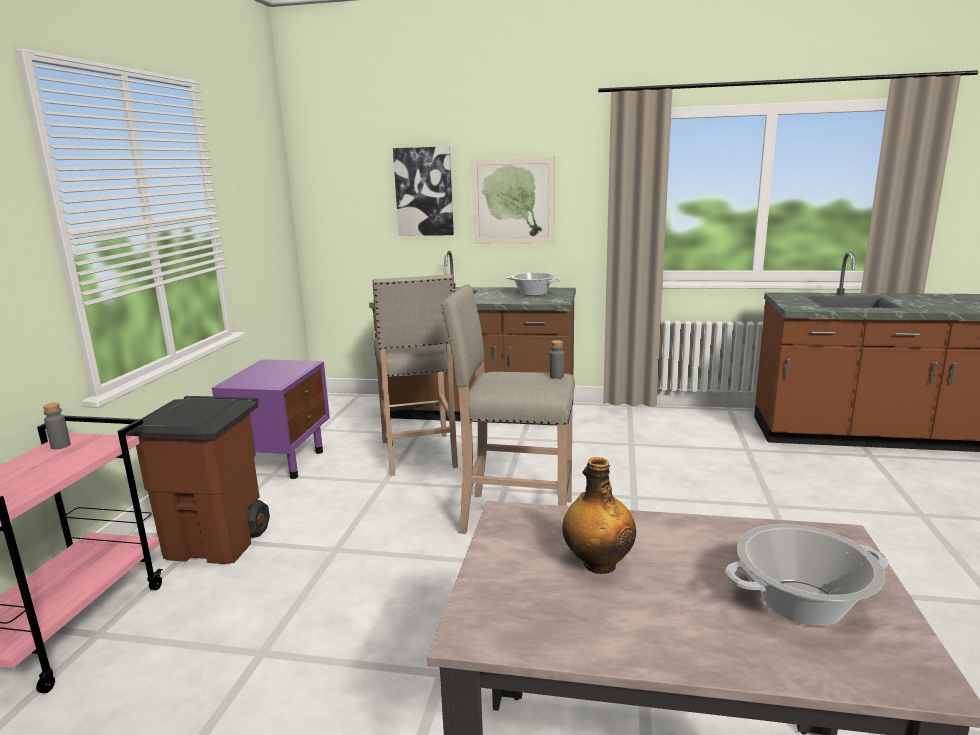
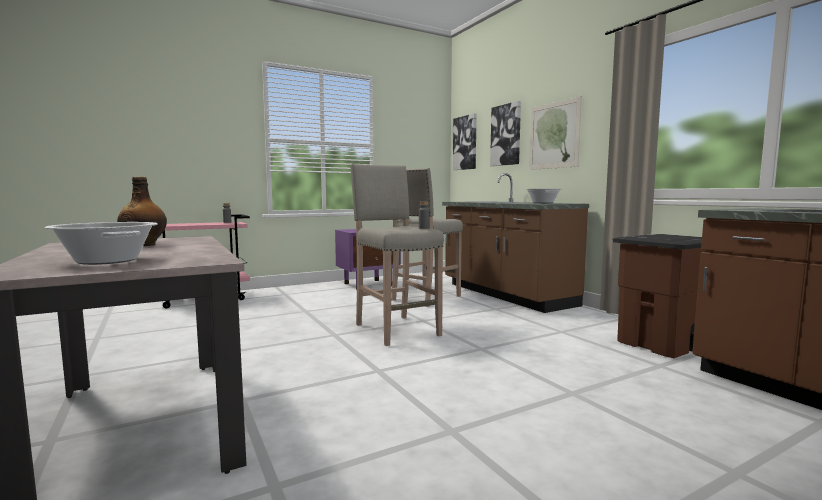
camera: 50 degrees right, 10 degrees down
brown trash can [125,396,270,564] -> brown trash can moved to [613,234,704,358]
none -> picture [453,113,477,170]

